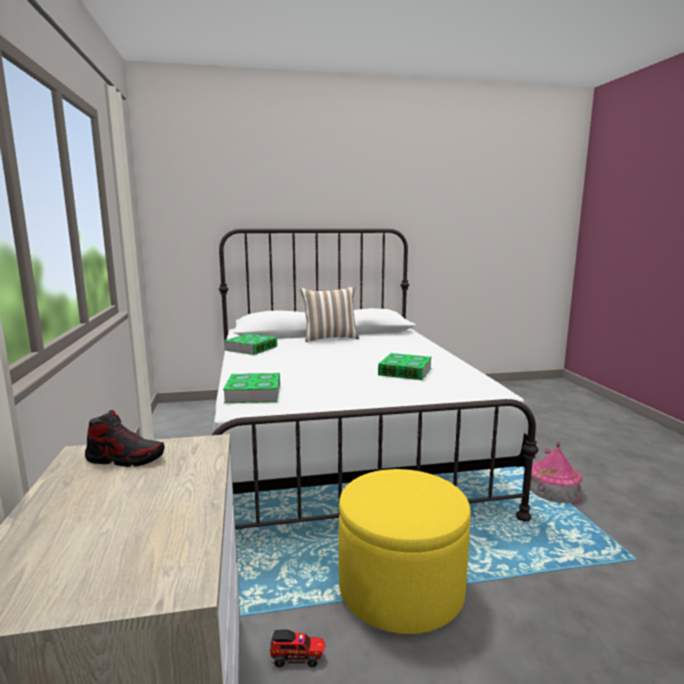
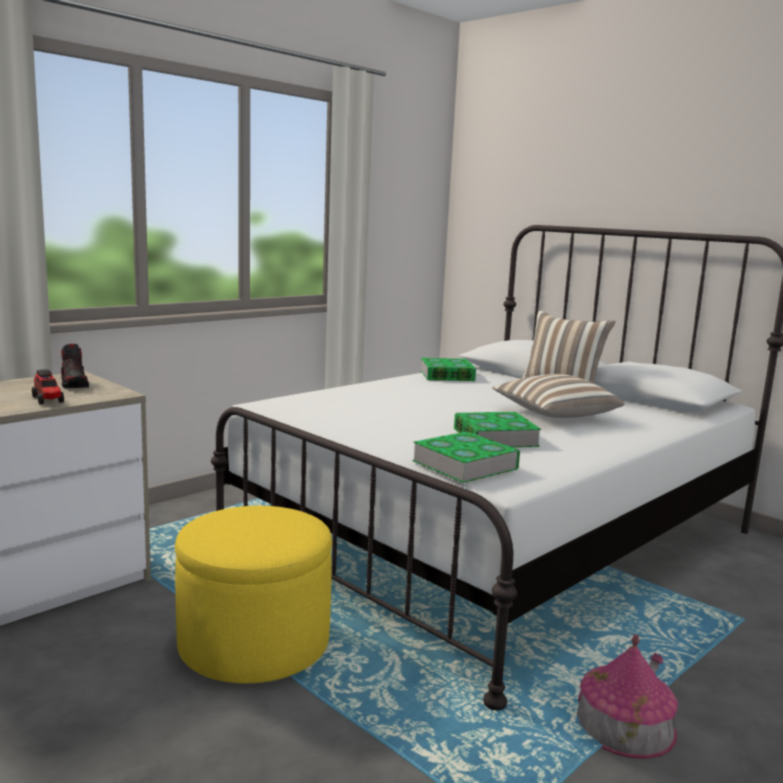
camera: 55 degrees right, 0 degrees up
book [223,373,280,403] -> book moved to [412,431,520,483]
toy truck [270,629,326,667] -> toy truck moved to [32,370,64,405]
none -> pillow [492,374,624,418]

